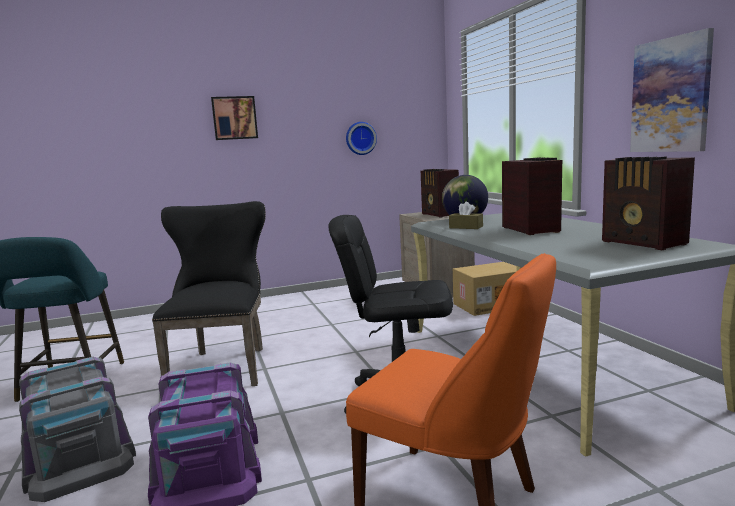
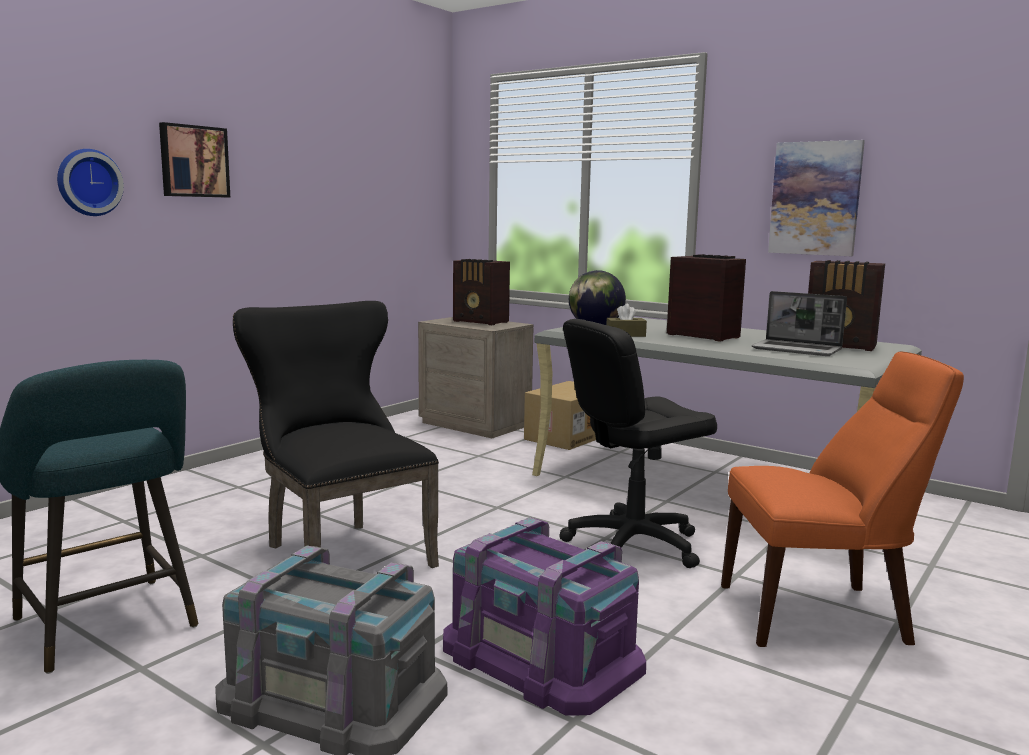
camera: 35 degrees left, 0 degrees up
wall clock [346,122,377,155] -> wall clock moved to [57,149,124,216]
none -> laptop [752,291,847,356]

